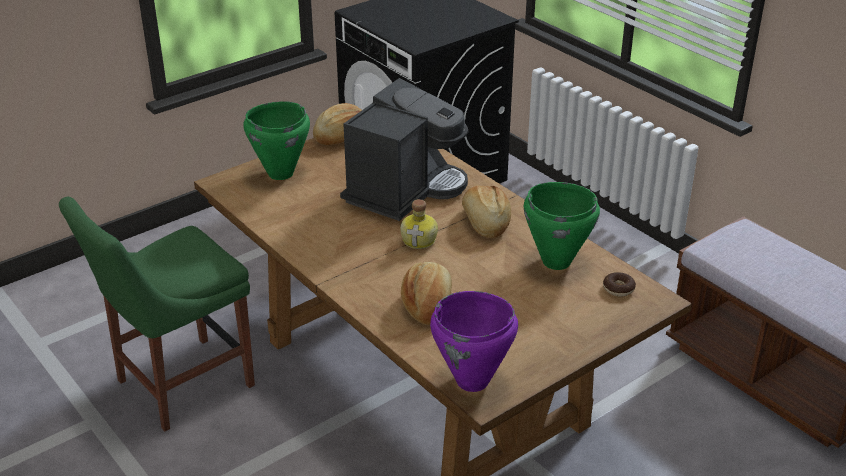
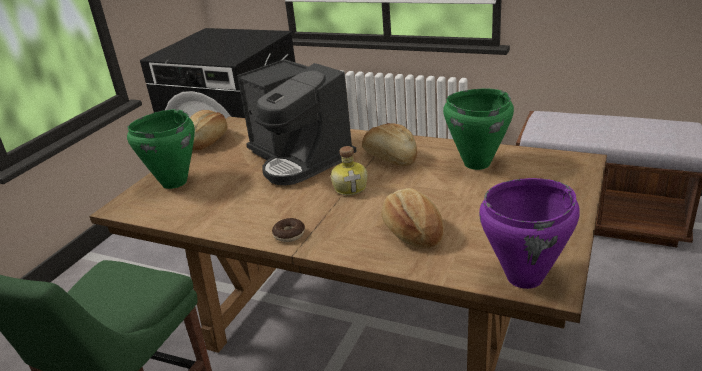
camera: 25 degrees left, 5 degrees down
coffee machine [340,78,468,221] -> coffee machine turned 135 degrees clockwise [237,59,357,185]
donut [603,272,636,297] -> donut moved to [272,218,305,242]

